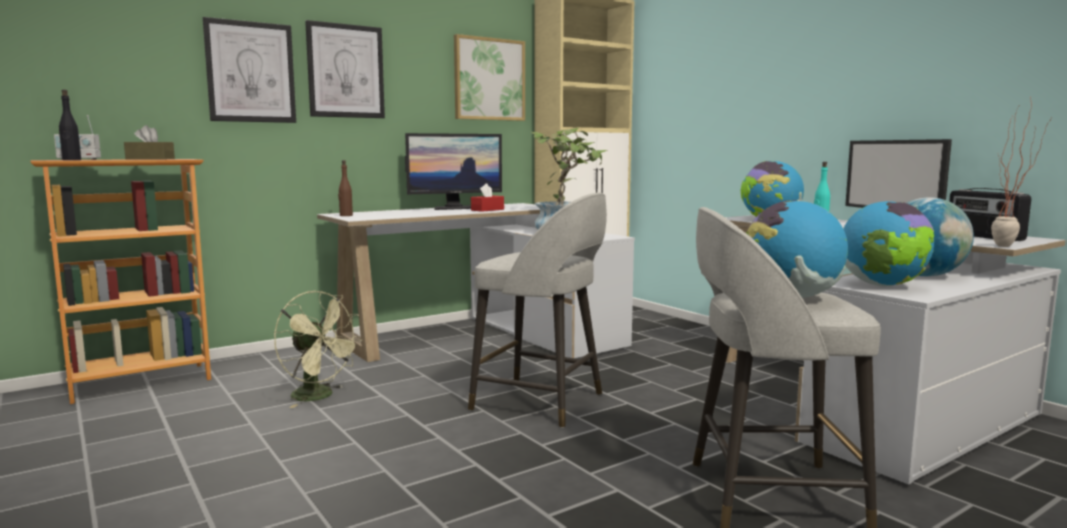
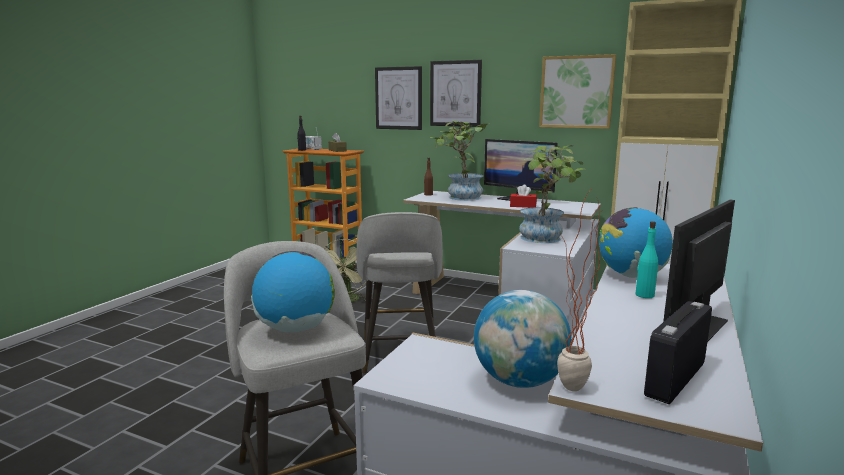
camera: 60 degrees right, 5 degrees up
globe [843,201,934,287] -> none
none -> potted plant [430,120,488,201]

